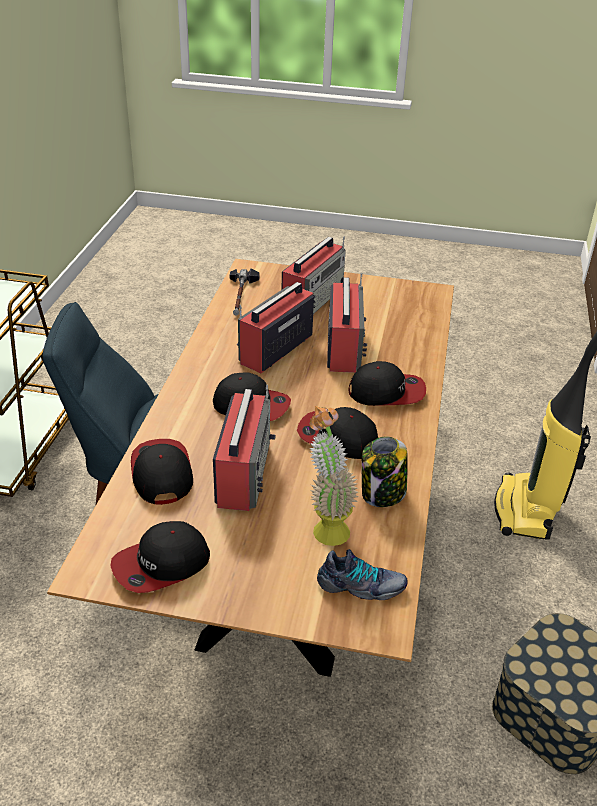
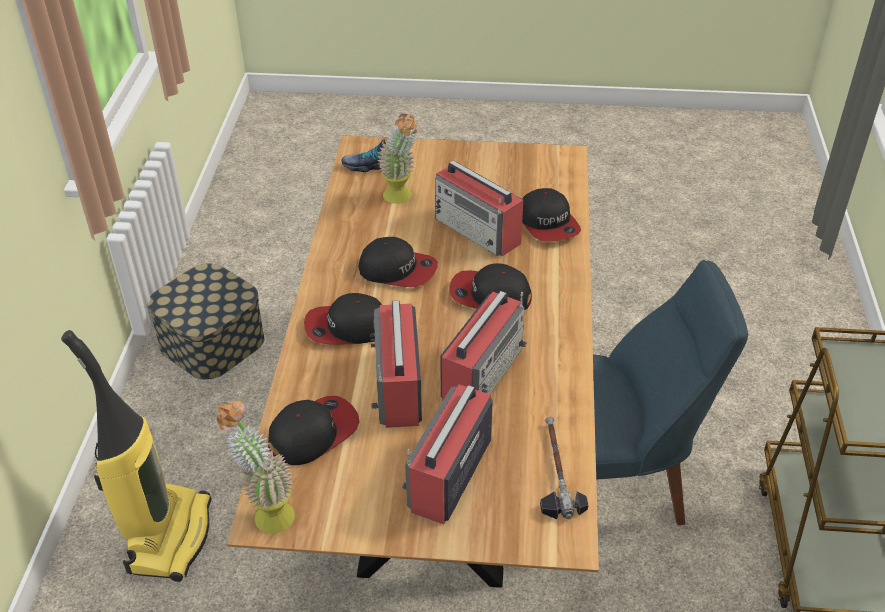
camera: 175 degrees right, 5 degrees up
cap [110,521,210,593] -> cap moved to [268,396,360,465]
radio [213,385,276,511] -> radio turned 45 degrees counterclockwise [435,160,523,257]
jar [362,436,408,507] -> none
none -> potted plant [217,401,295,533]

